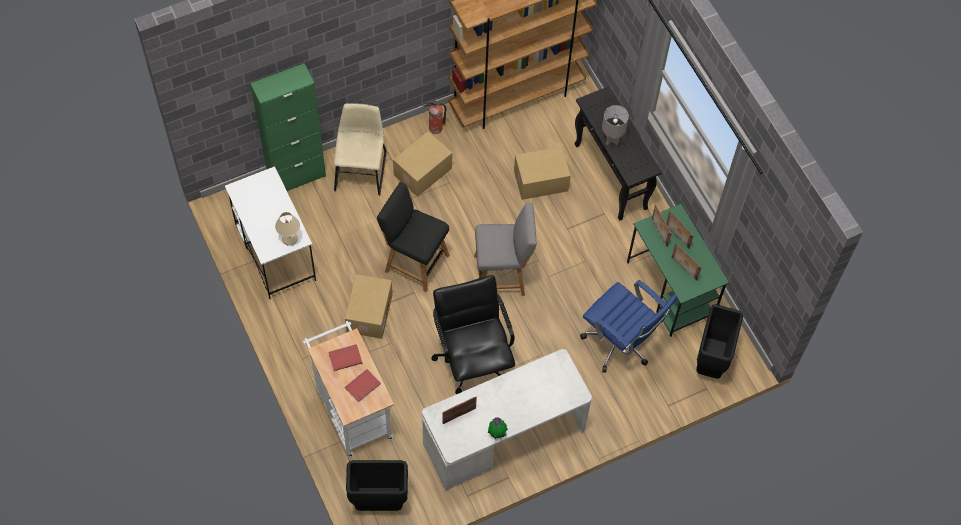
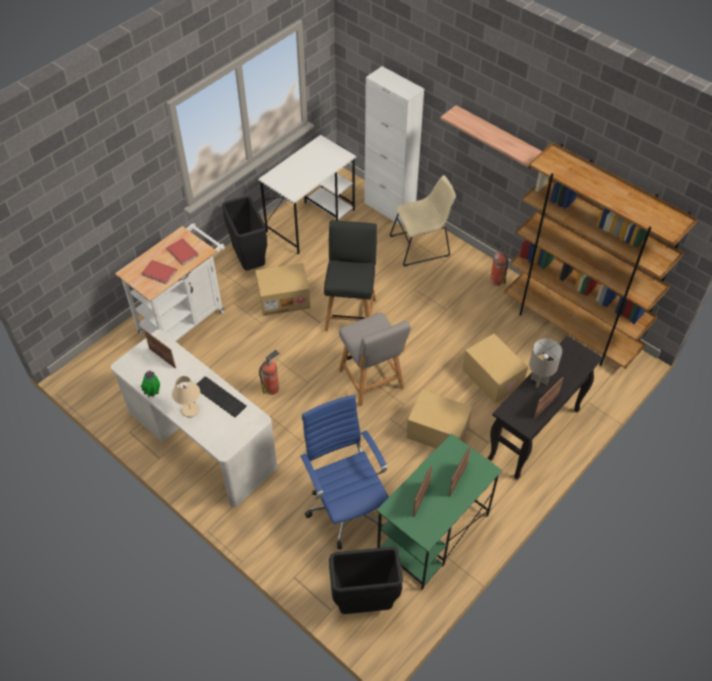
camera: 70 degrees right, 10 degrees down
green cabinet [250,63,326,191] -> white cabinet [364,66,424,225]
beige table lamp [275,212,300,246] -> beige table lamp moved to [172,376,200,418]
black trash can [346,460,408,511] -> black trash can moved to [222,196,267,271]
cardboard box [393,131,452,197] -> cardboard box moved to [406,390,472,449]
black office chair [431,275,515,394] -> fire extinguisher [259,350,280,395]
blue office chair [580,280,677,373] -> blue office chair turned 135 degrees clockwise [300,395,389,550]
picture frame [652,205,672,247] -> picture frame moved to [534,377,564,419]
none -> keyboard [197,376,247,417]
none -> shelf [440,105,542,168]

